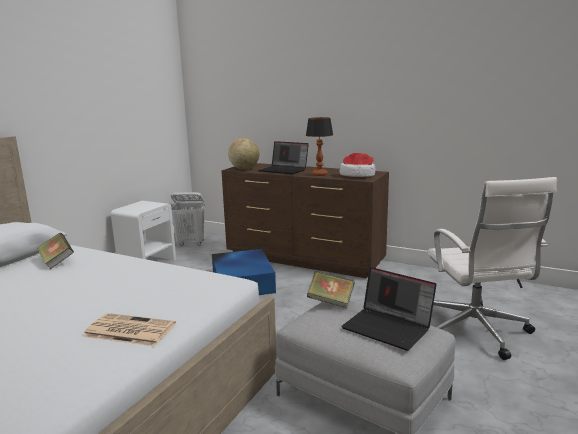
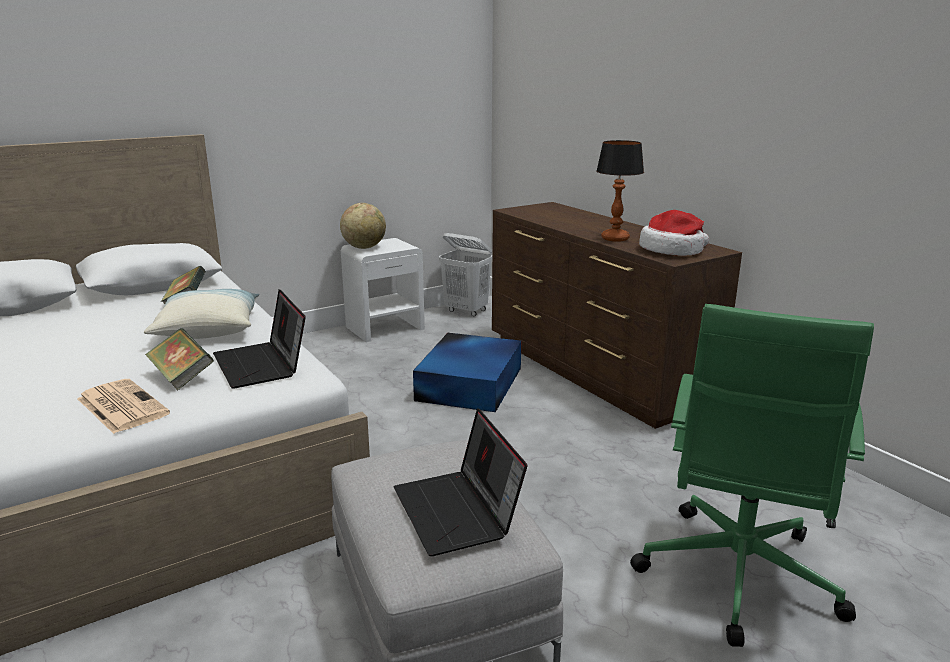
camera: 30 degrees right, 5 degrees up
globe [228,138,259,170] -> globe moved to [340,203,386,249]
laptop [259,141,309,174] -> laptop moved to [213,289,306,389]
book [307,271,355,308] -> book moved to [145,328,214,390]
white office chair [428,177,557,360] -> green office chair [630,304,874,647]
none -> pillow [144,289,259,339]

